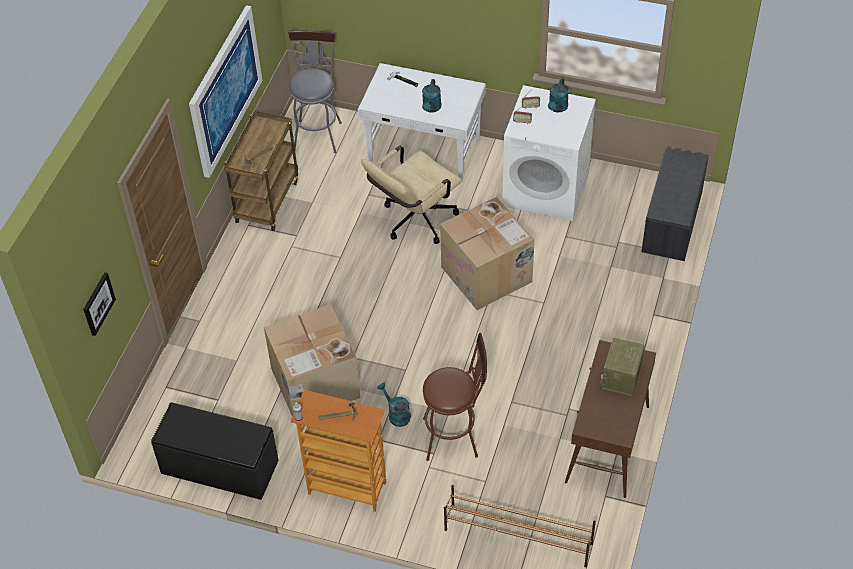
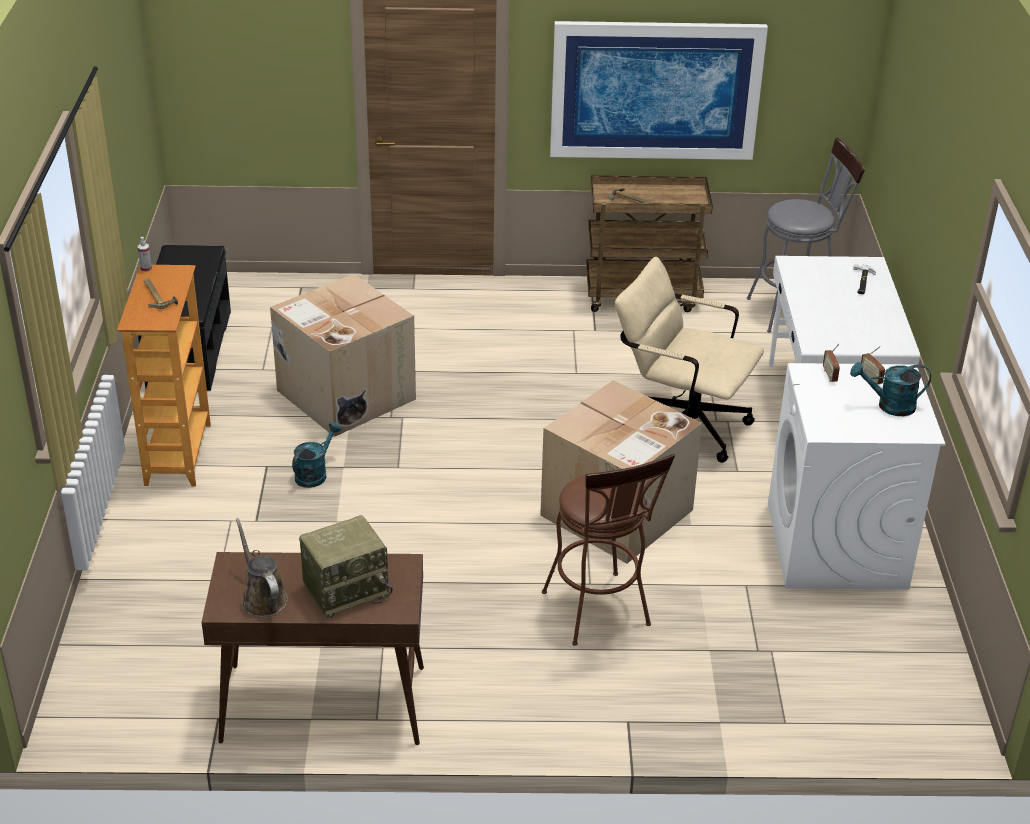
camera: 70 degrees right, 15 degrees down
picture [83,272,116,336] -> none
turquoise watering can [422,79,442,113] -> none
brown stool [423,333,487,461] -> brown stool moved to [542,454,675,646]
brown shoe rack [444,485,596,567] -> none
radio [600,338,645,396] -> radio turned 150 degrees clockwise [299,515,393,618]
grey bench [641,148,708,261] -> none
none -> brown watering can [236,518,288,617]

